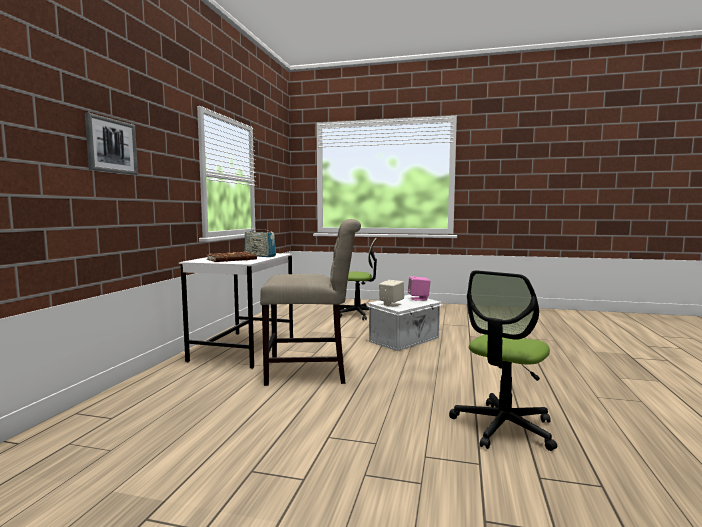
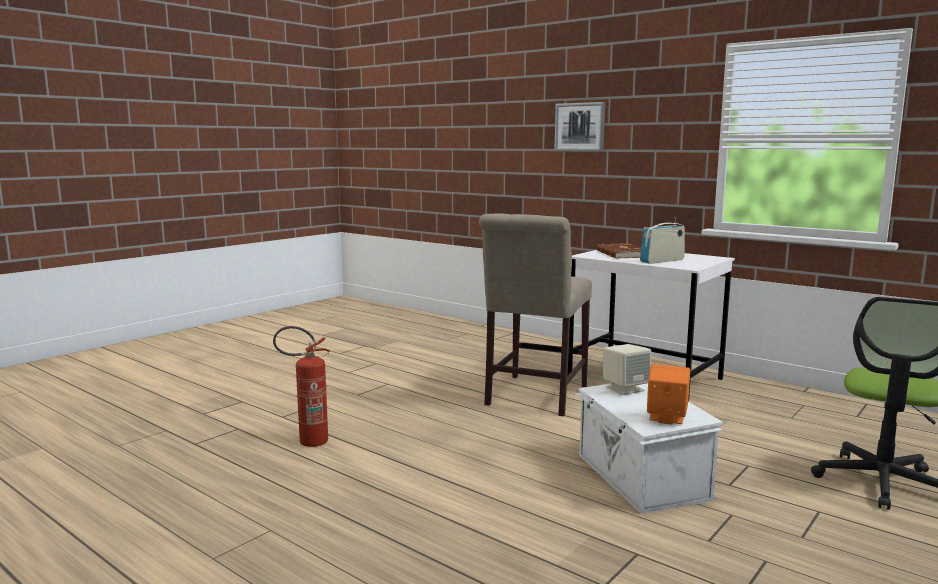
camera: 115 degrees right, 5 degrees up
pink speaker [408,276,430,301] -> orange speaker [647,364,690,425]
office chair [449,270,557,451] -> fire extinguisher [273,326,330,447]

